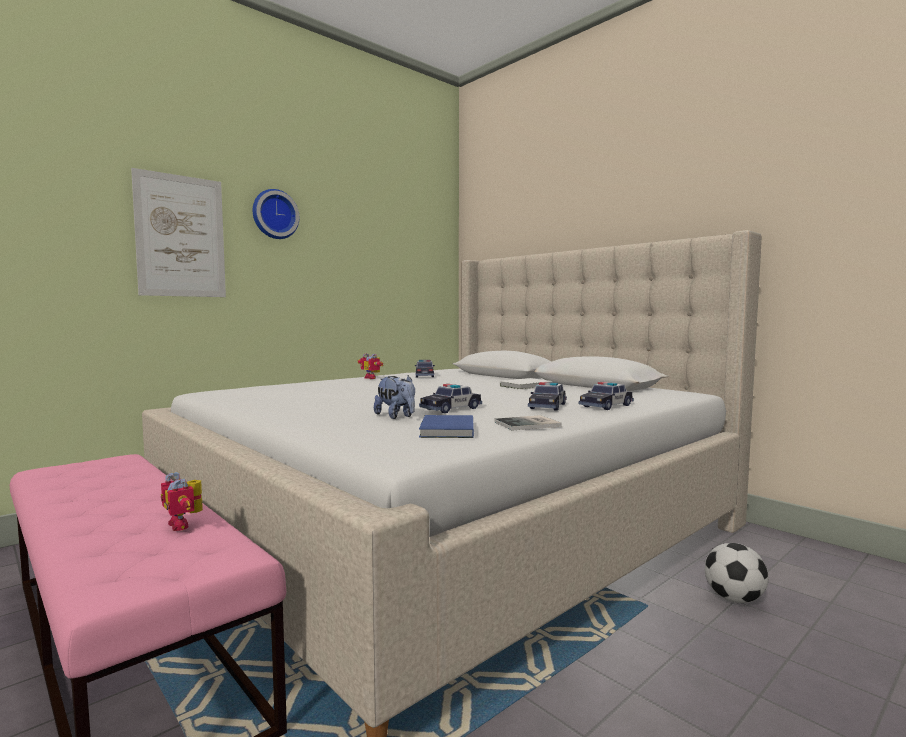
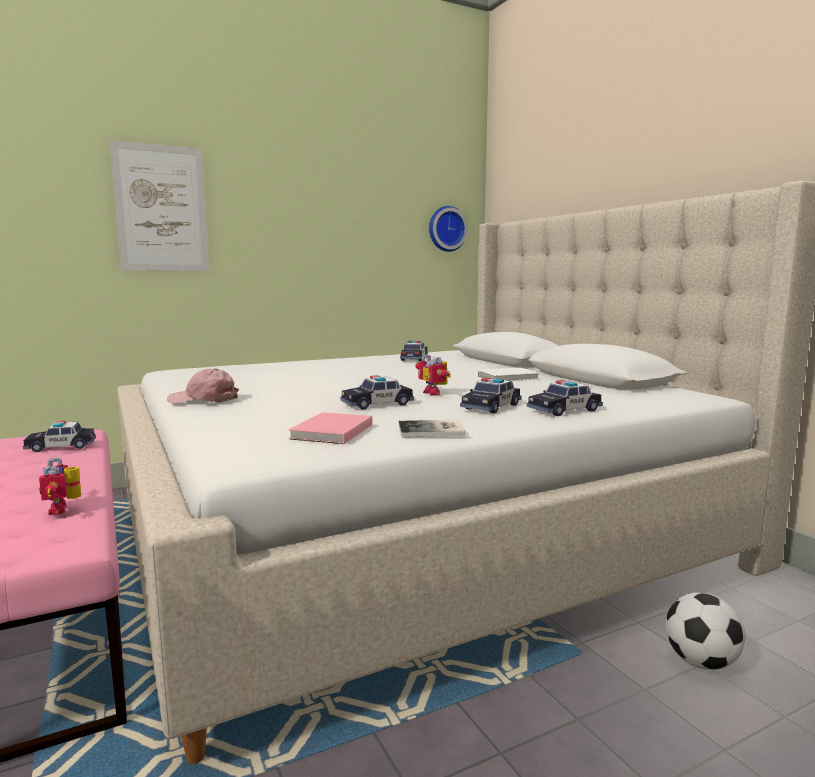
camera: 15 degrees right, 5 degrees up
wall clock [253,189,299,239] -> wall clock moved to [429,206,468,252]
toy robot [358,353,384,379] -> toy robot moved to [415,355,451,396]
plush toy [374,375,415,419] -> none
blue book [419,415,474,438] -> pink book [288,412,372,444]
none -> toy car [23,421,96,452]
none -> pink cap [167,368,239,403]

